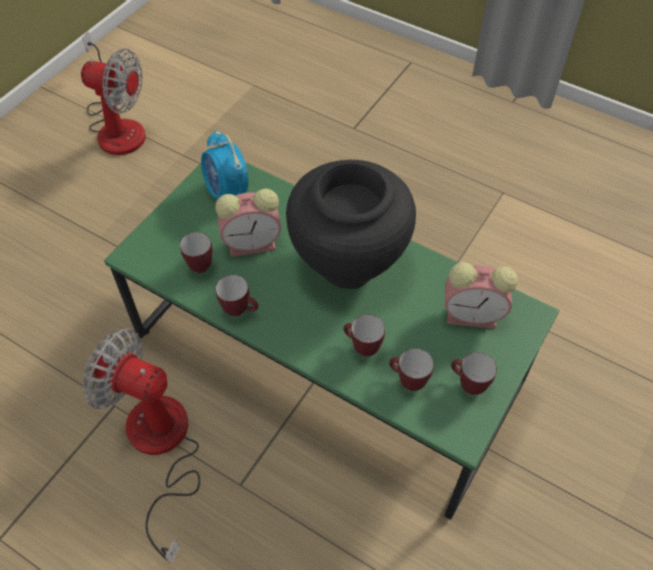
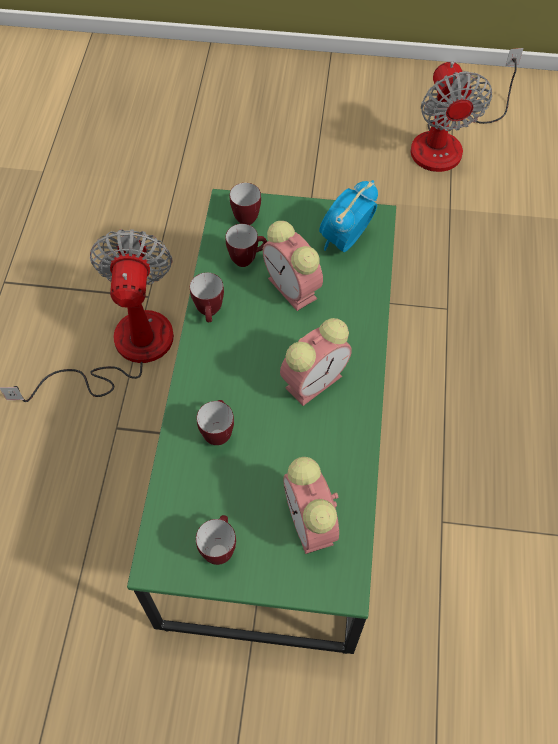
camera: 65 degrees right, 5 degrees up
black vase [286,160,416,289] -> alarm clock [280,318,352,406]
mug [389,348,434,391] -> mug moved to [230,183,261,225]

